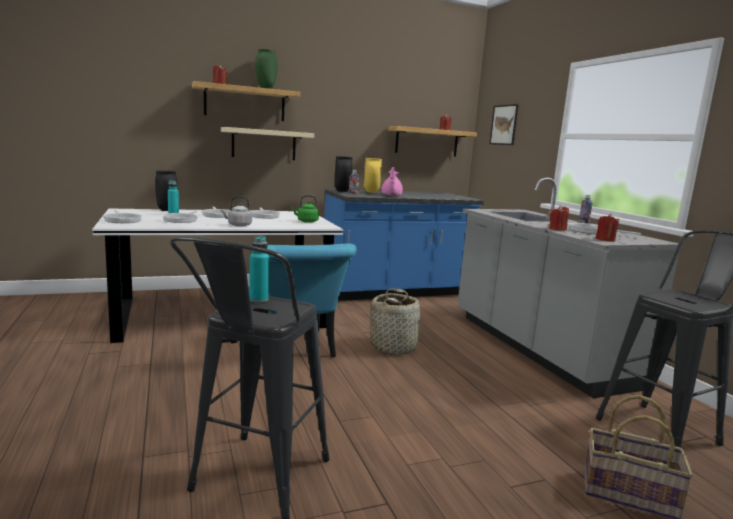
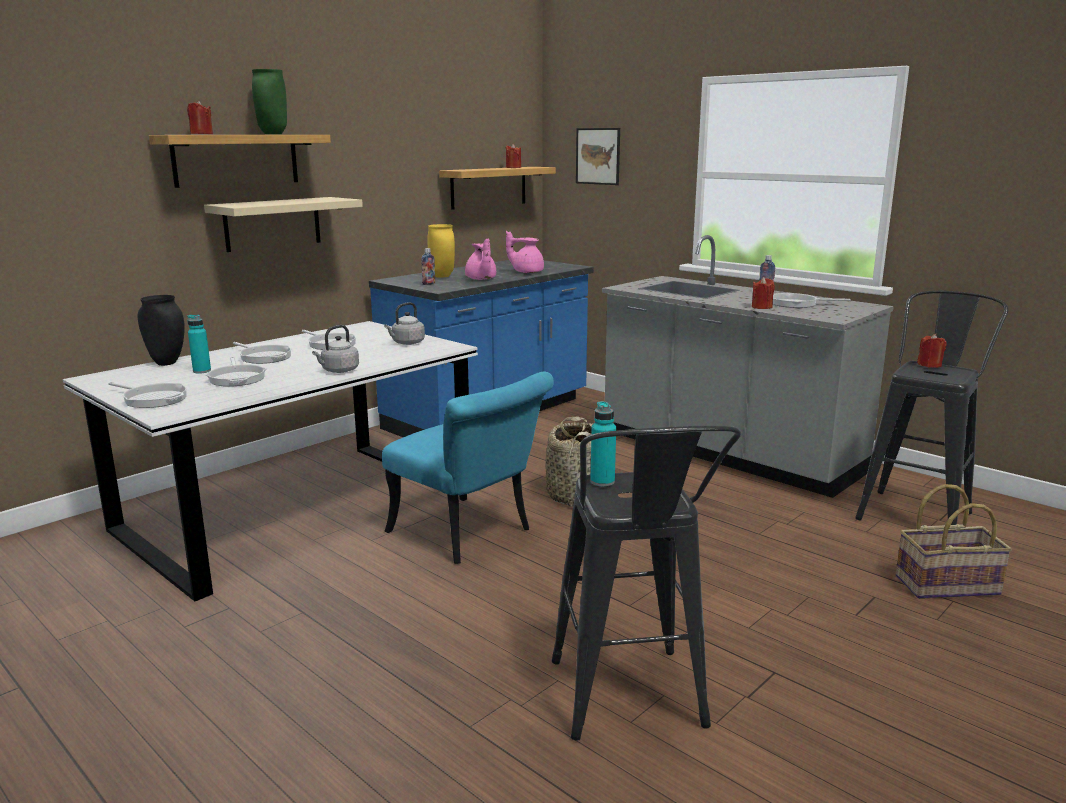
camera: 25 degrees left, 5 degrees up
green kettle [291,195,319,223] -> grey kettle [384,302,425,345]
black vase [335,156,352,192] -> none
red candle [596,214,619,242] -> red candle moved to [917,334,947,368]
none -> pink teapot [506,231,544,273]

